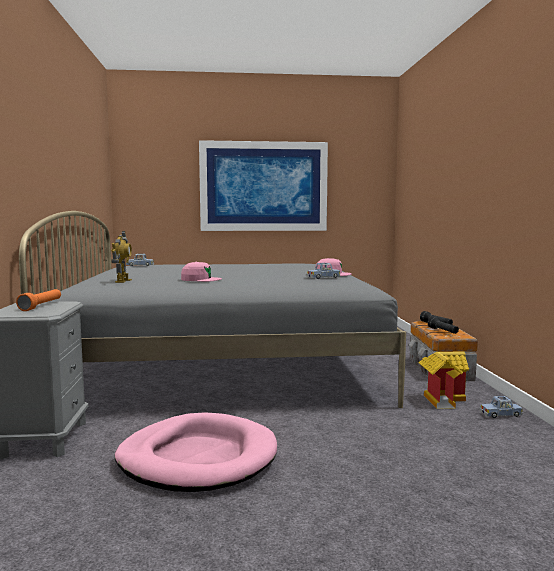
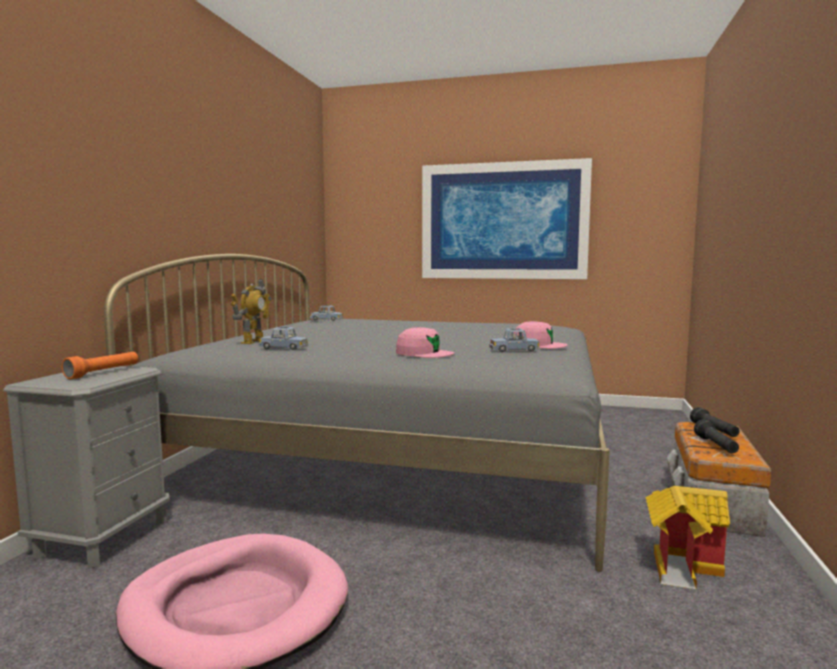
camera: 20 degrees right, 0 degrees up
pink cap [181,262,222,282] -> pink cap moved to [396,327,454,358]
blue toy car [479,396,523,418] -> blue toy car moved to [258,327,308,350]

